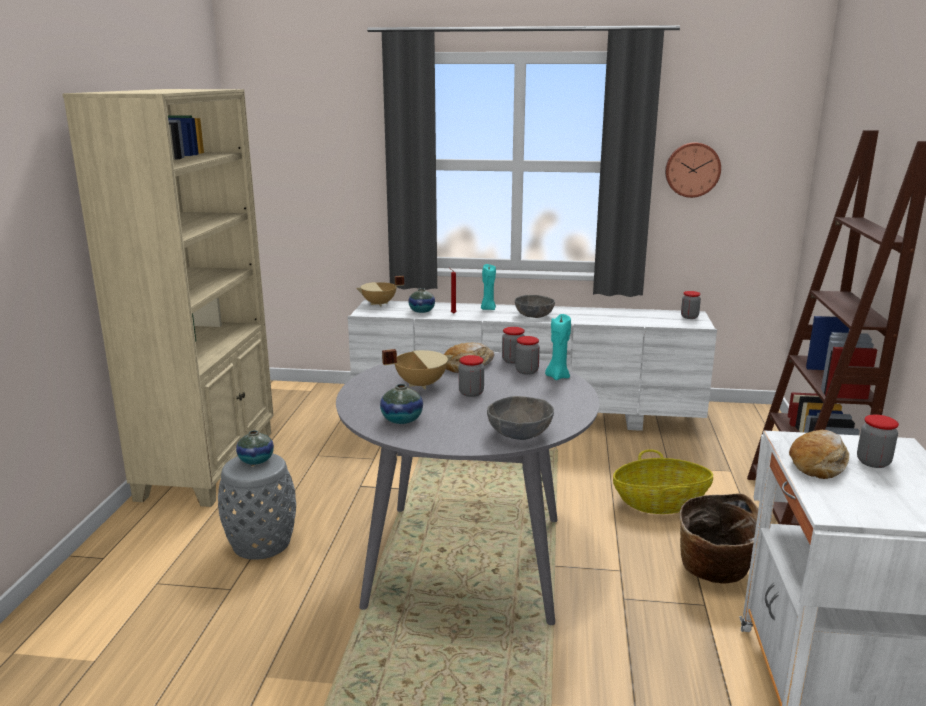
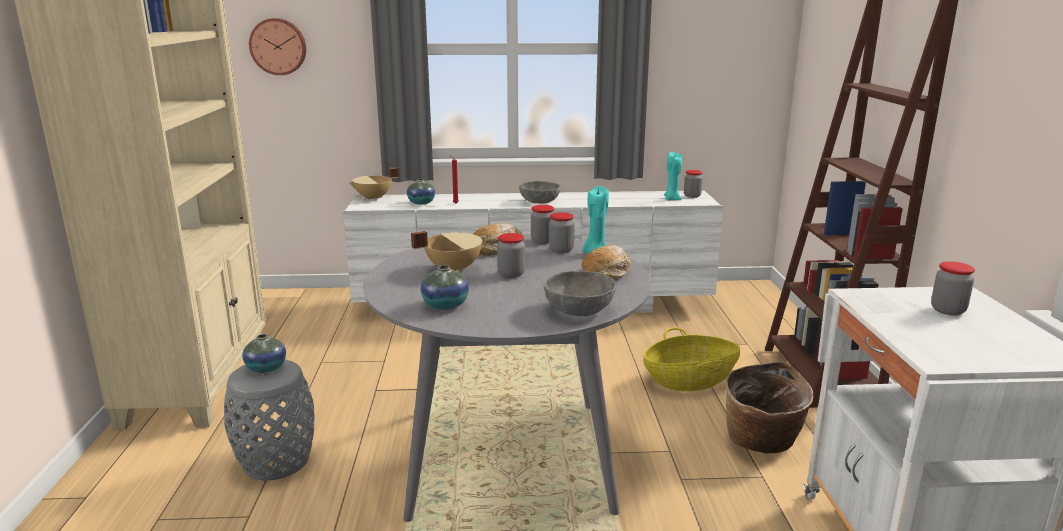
camera: 10 degrees left, 0 degrees up
turquoise candle [481,264,496,310] -> turquoise candle moved to [664,152,682,201]
wall clock [665,142,721,198] -> wall clock moved to [249,18,306,75]
bread [789,430,849,479] -> bread moved to [582,245,631,281]

